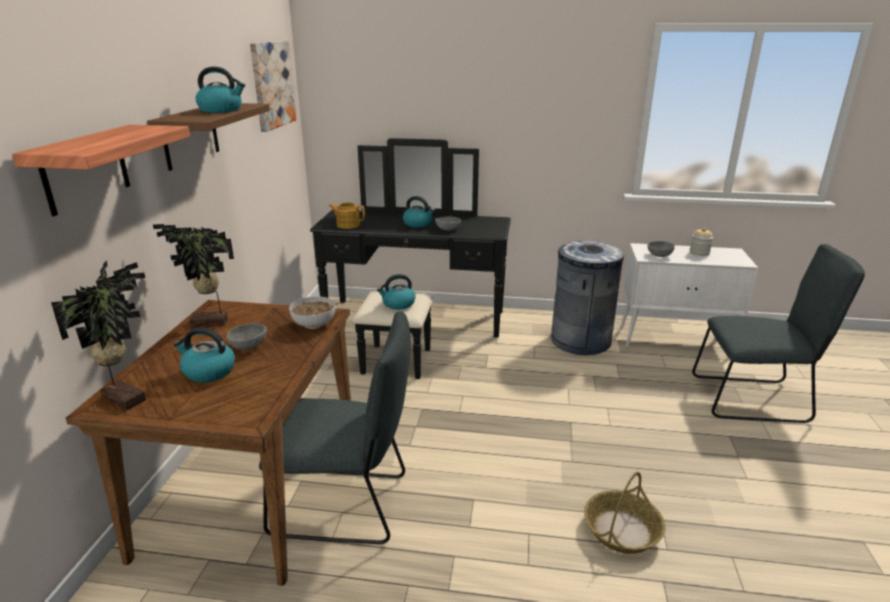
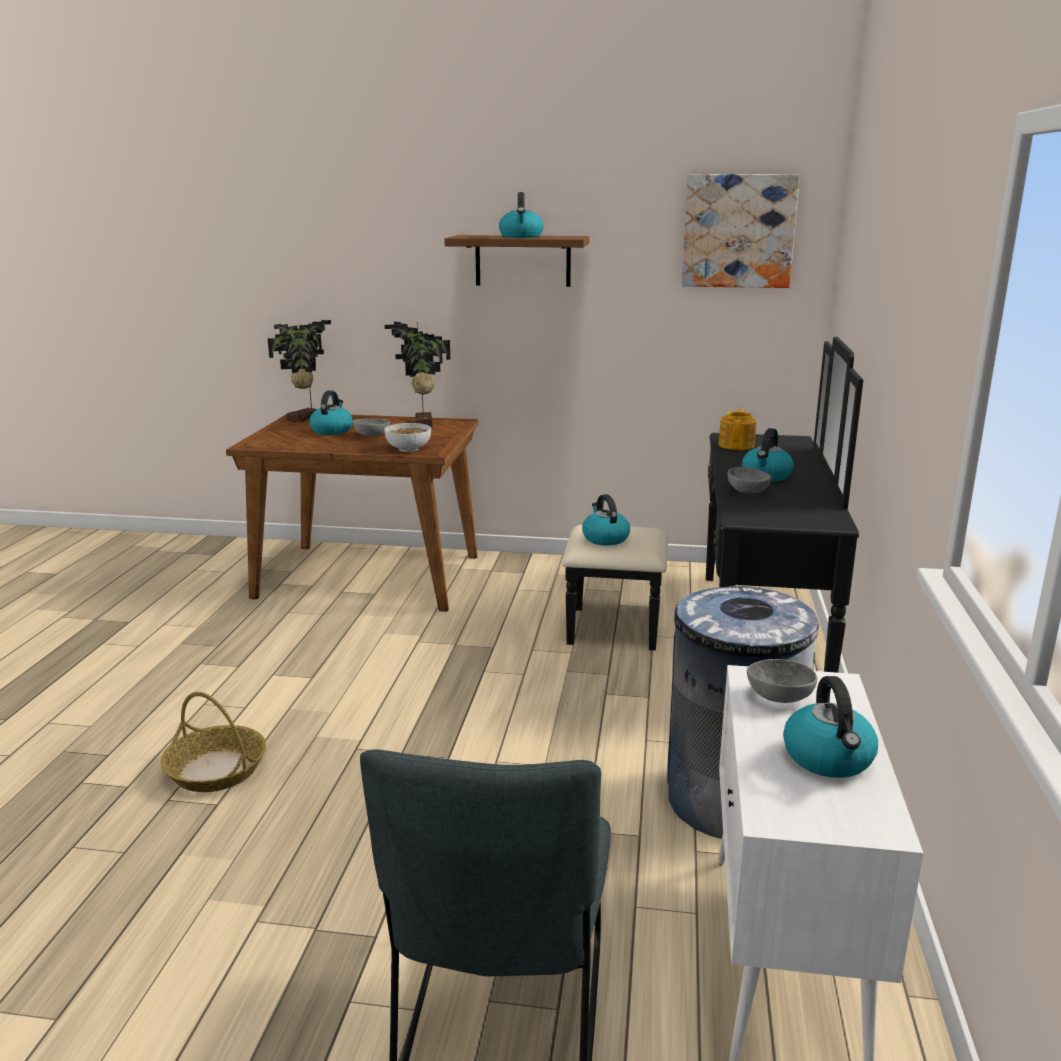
camera: 90 degrees right, 5 degrees down
shelf [12,125,190,216] -> none
grey chair [259,311,411,544] -> none
jar [690,228,713,256] -> kettle [783,676,878,778]

